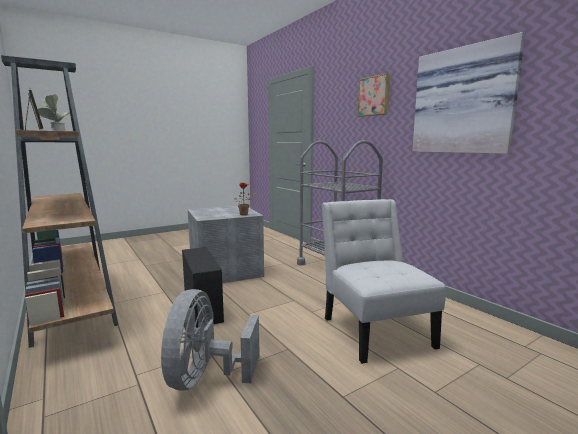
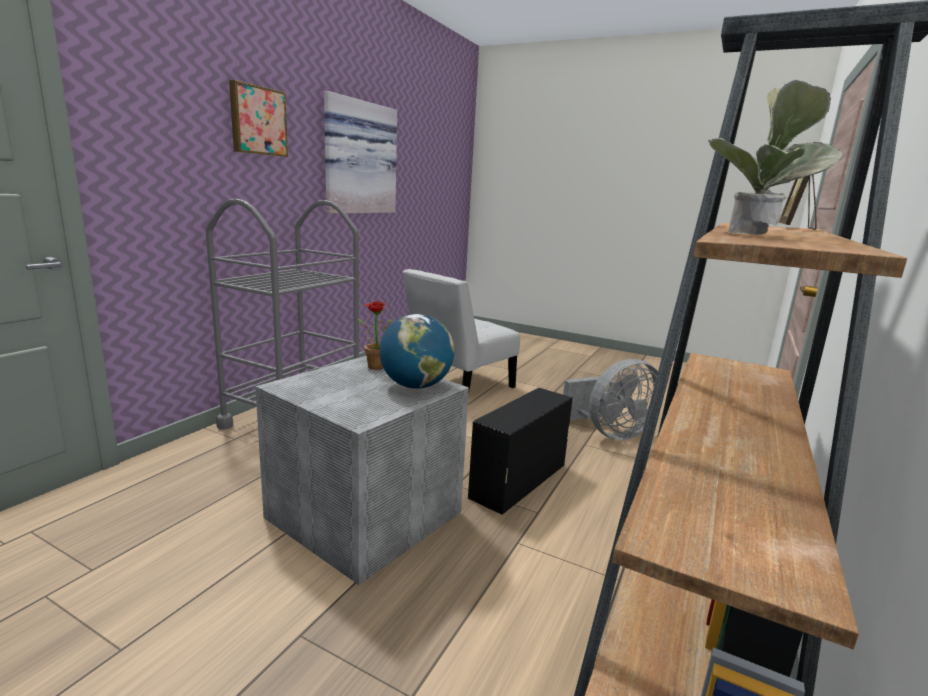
camera: 120 degrees left, 5 degrees up
none -> globe [379,314,454,389]

